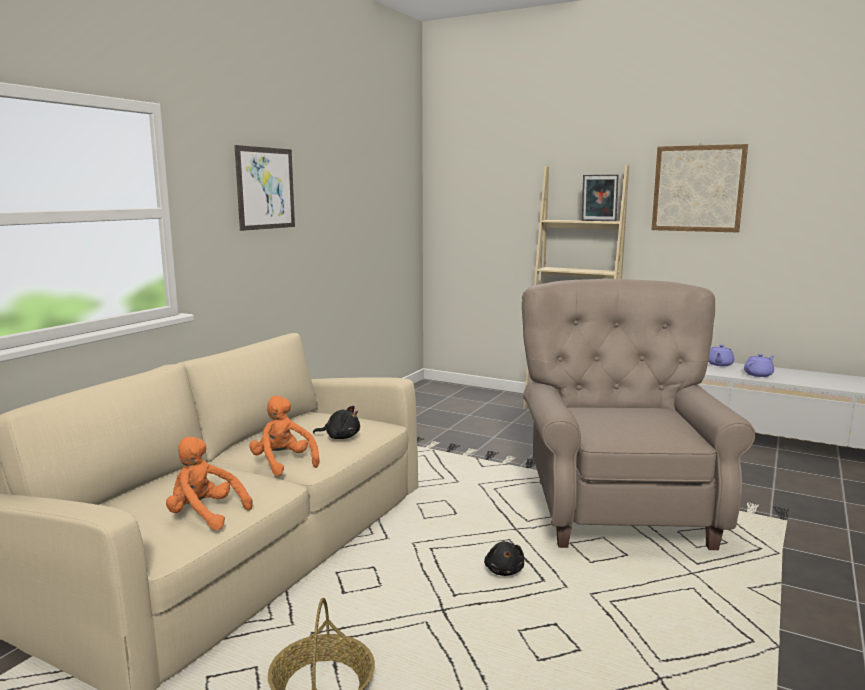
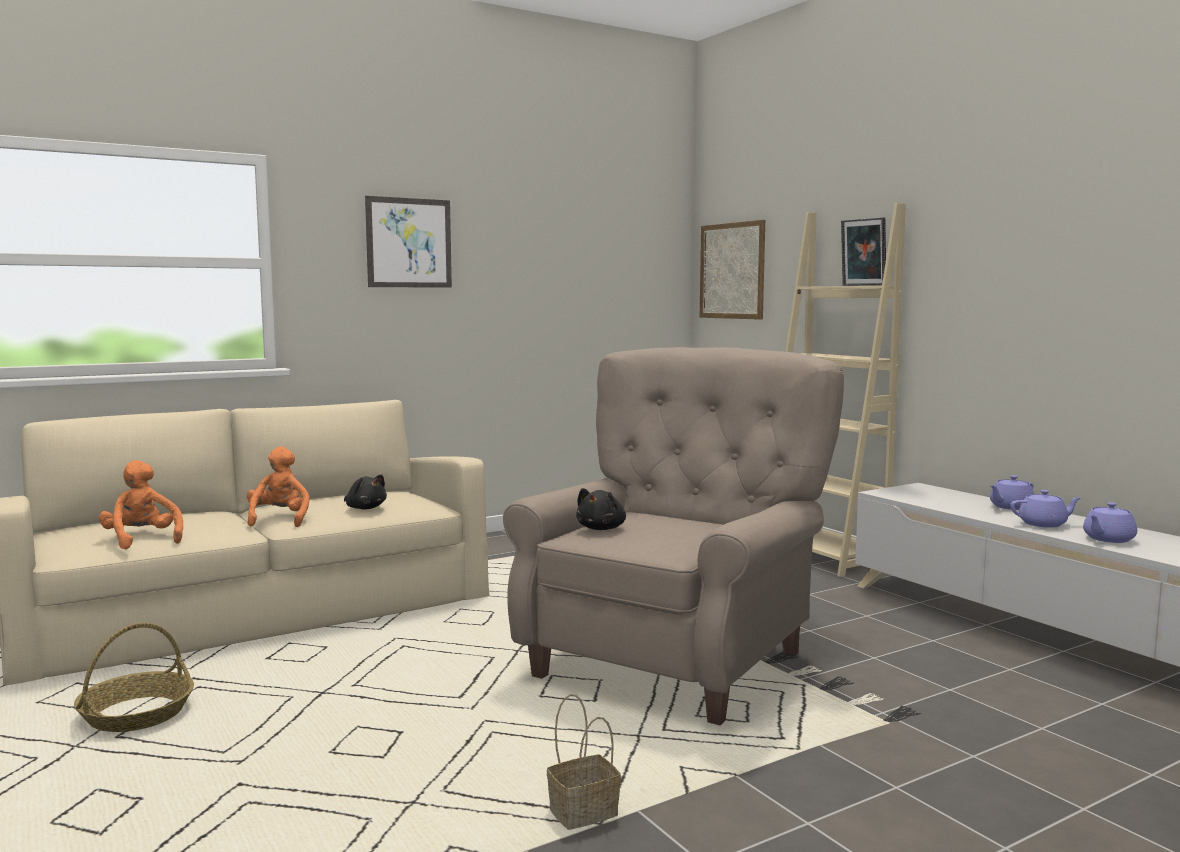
camera: 30 degrees right, 5 degrees down
black plush toy [484,541,524,576] -> black plush toy moved to [576,488,626,530]
picture [651,143,748,233] -> picture moved to [700,220,765,320]
none -> basket [547,694,621,830]
none -> purple teapot [1083,502,1137,543]

